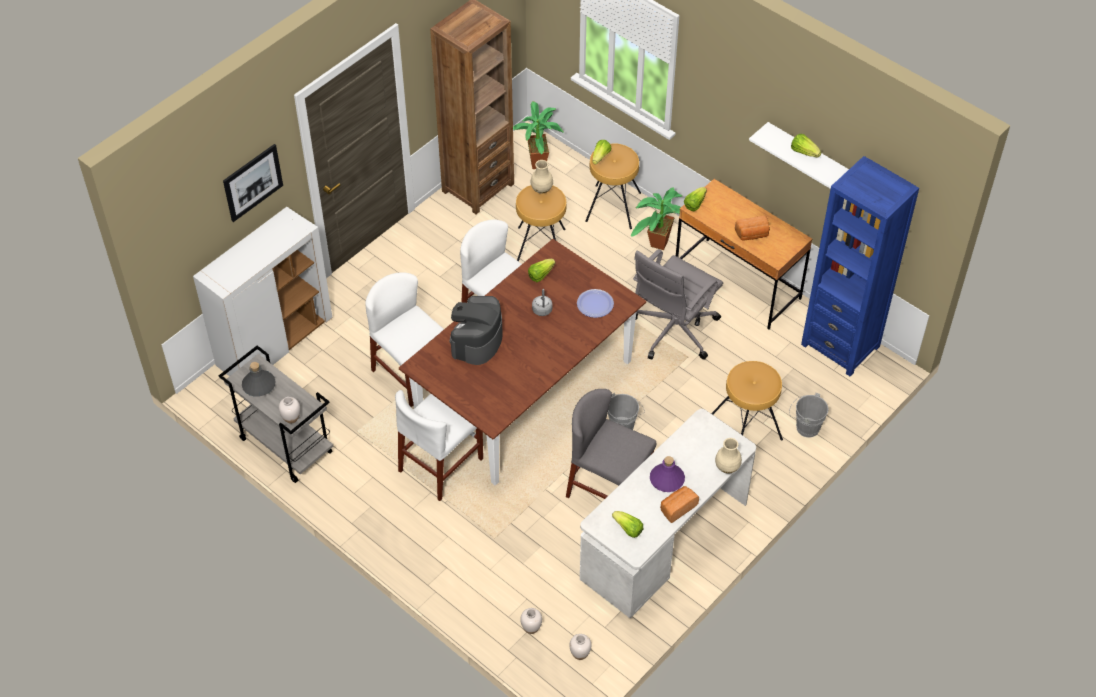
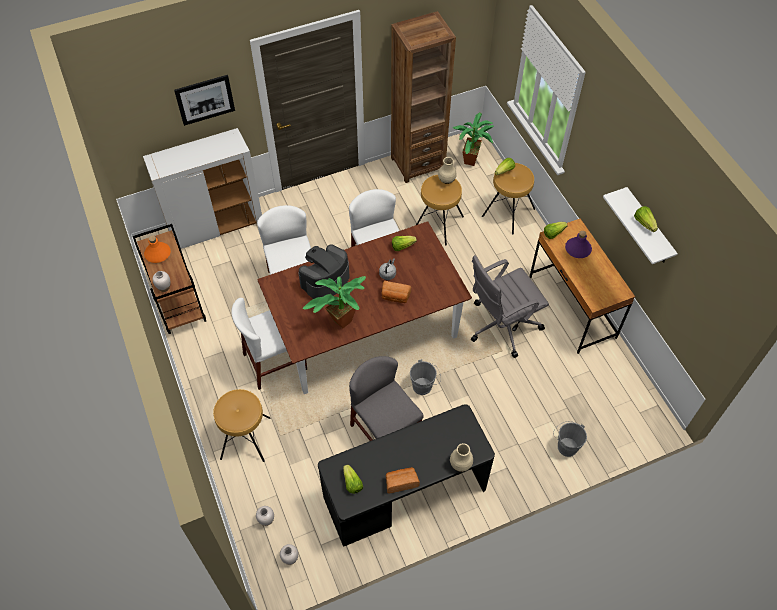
camera: 25 degrees right, 5 degrees up
grey cart [219,346,333,483] -> brown cart [133,224,206,334]
grey bottle [242,362,275,397] -> orange bottle [144,236,171,263]
plate [577,289,614,318] -> none
white desk [580,409,756,618] -> black desk [318,404,495,547]
potted plant [631,187,683,250] -> potted plant moved to [303,276,366,329]
purple bottle [650,456,685,492] -> purple bottle moved to [565,231,592,258]
brown stool [711,361,783,441] -> brown stool moved to [213,389,270,462]
bread [735,216,770,241] -> bread moved to [381,281,411,303]
blue bookcase [801,156,919,377] -> none

